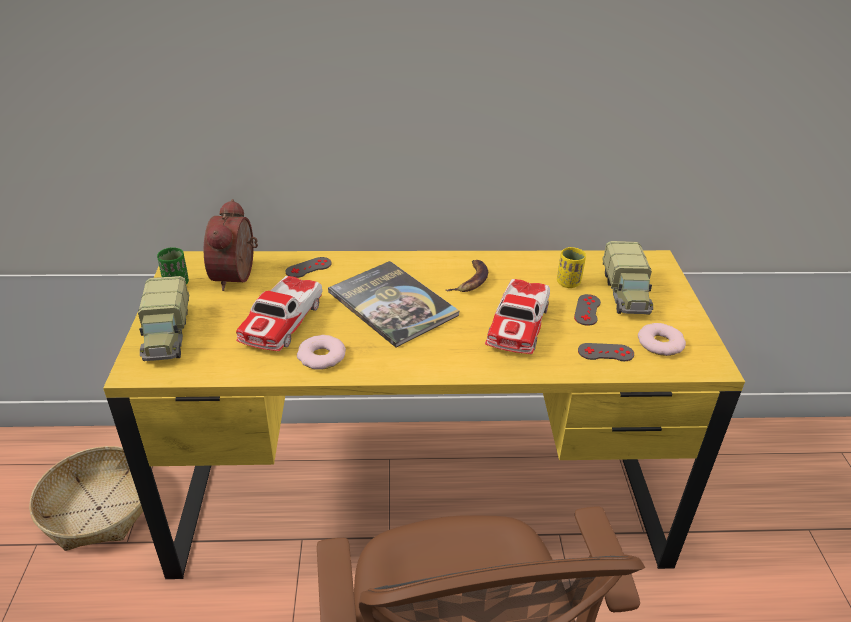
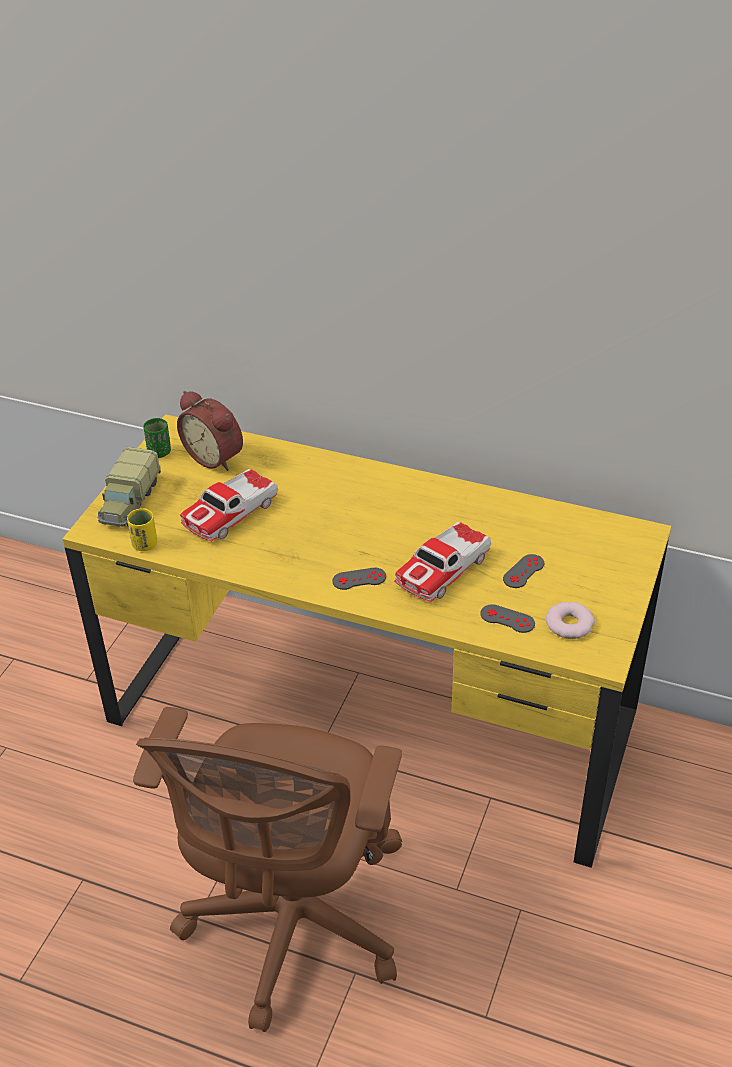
camera: 25 degrees right, 5 degrees up
basket [29,446,143,551] -> none
alarm clock [204,199,258,291] -> alarm clock turned 75 degrees counterclockwise [177,391,243,471]
grey game controller [285,257,332,278] -> grey game controller moved to [332,568,386,590]
donut [297,335,346,370] -> none
book [328,261,459,347] -> none
banana [446,260,488,292] -> none
yellow cup [557,247,586,288] -> yellow cup moved to [127,508,157,551]
toy truck [602,241,653,315] -> none

